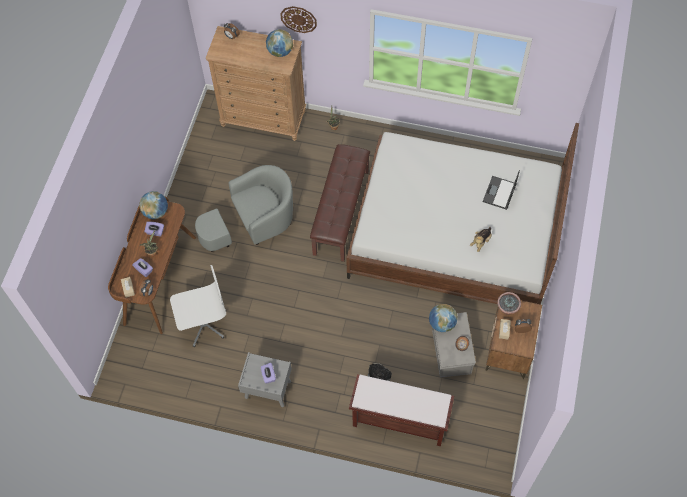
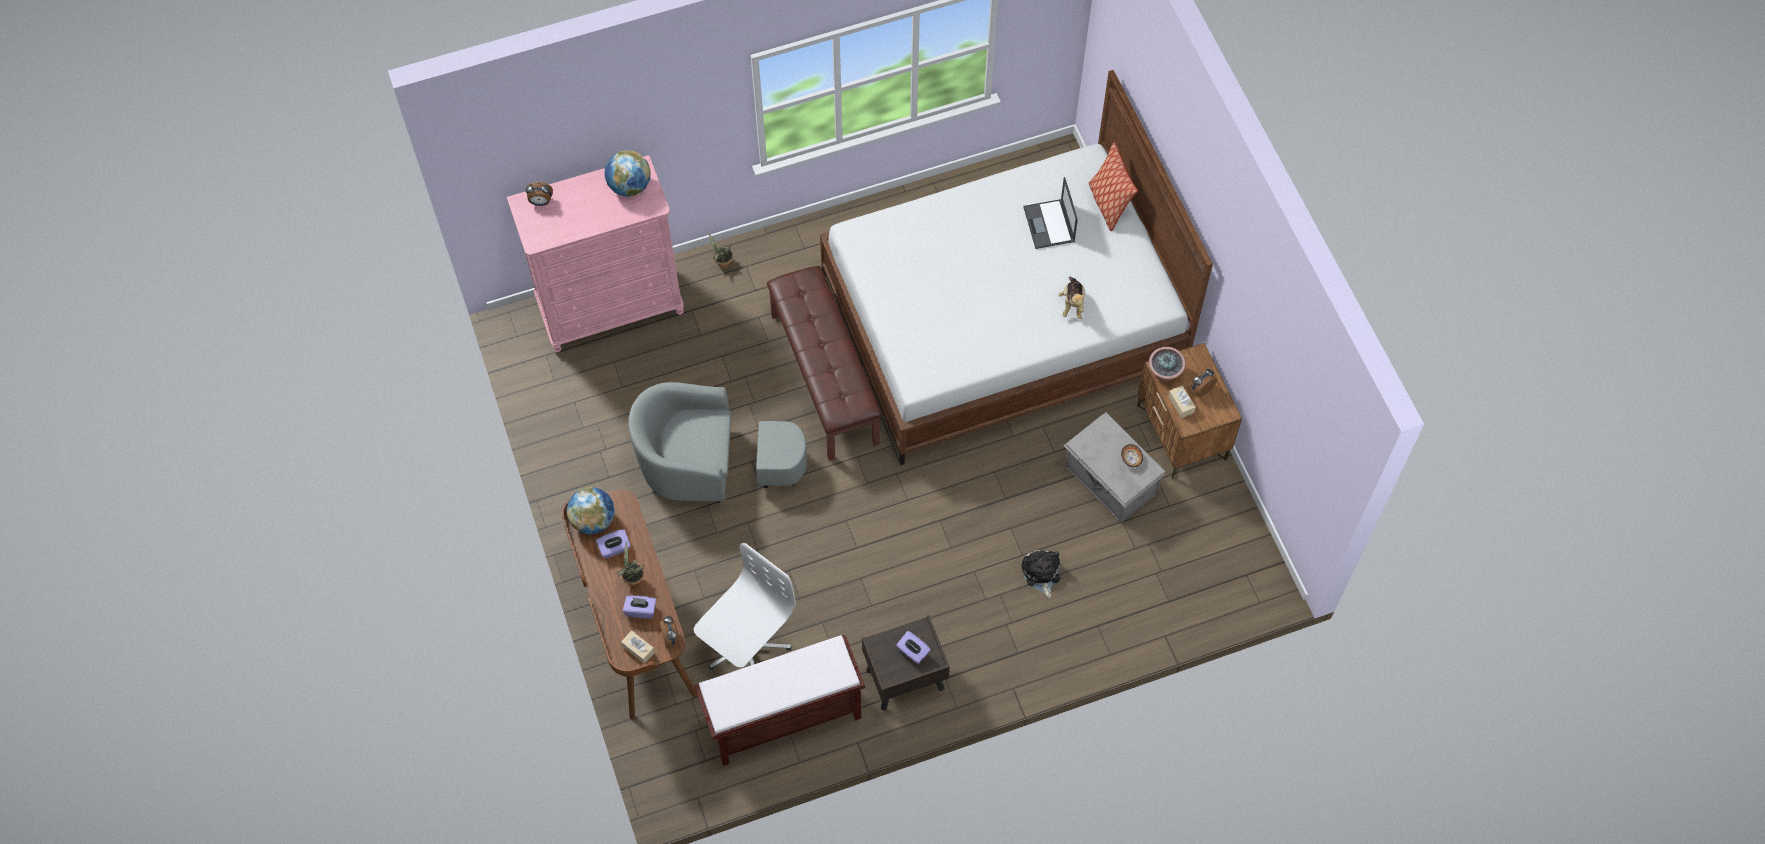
camera: 35 degrees left, 0 degrees up
grey armchair [195,165,293,252] -> grey armchair turned 120 degrees counterclockwise [628,382,807,503]
brown dresser [206,26,306,141] -> pink dresser [507,155,684,352]
grey nightstand [238,352,292,407] -> brown nightstand [862,615,950,711]
wall clock [280,6,317,33] -> none
brown bench [349,374,454,446] -> brown bench moved to [694,635,865,766]
globe [429,304,458,332] -> none
none -> pillow [1089,142,1138,231]

